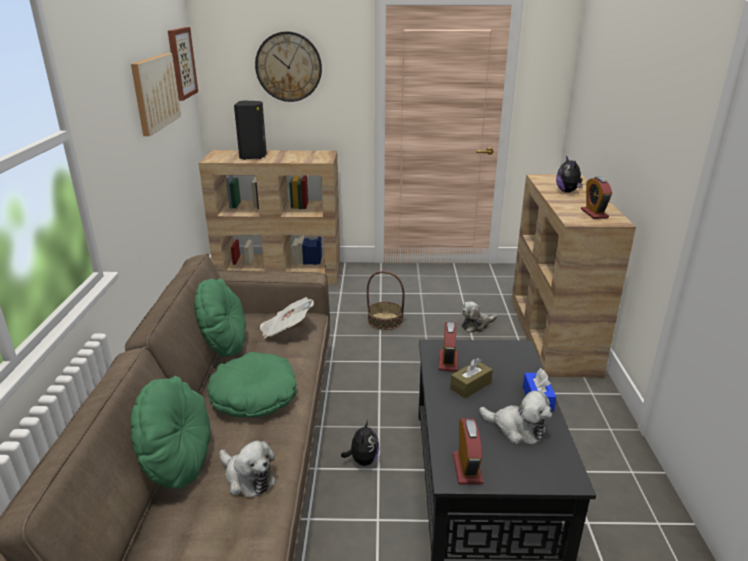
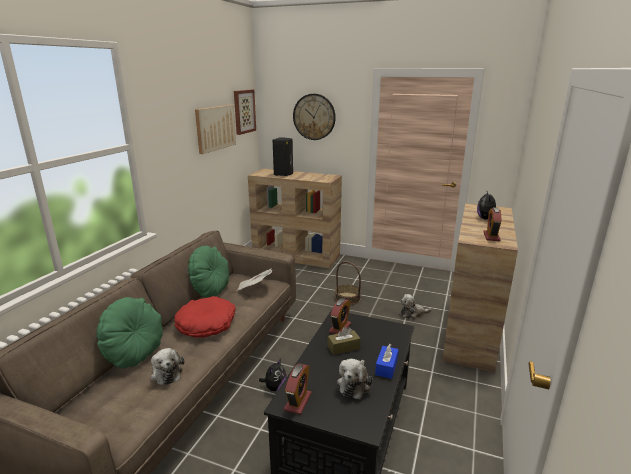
camera: 20 degrees right, 5 degrees down
green pillow [207,352,297,418] -> red pillow [174,296,236,337]
plush toy [479,391,552,444] -> plush toy turned 60 degrees clockwise [337,359,373,400]

